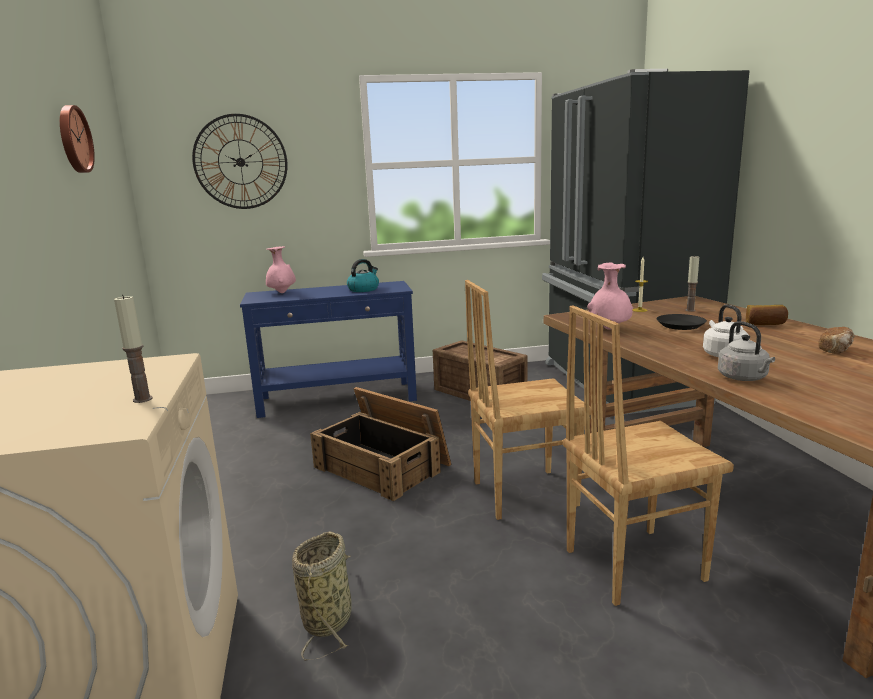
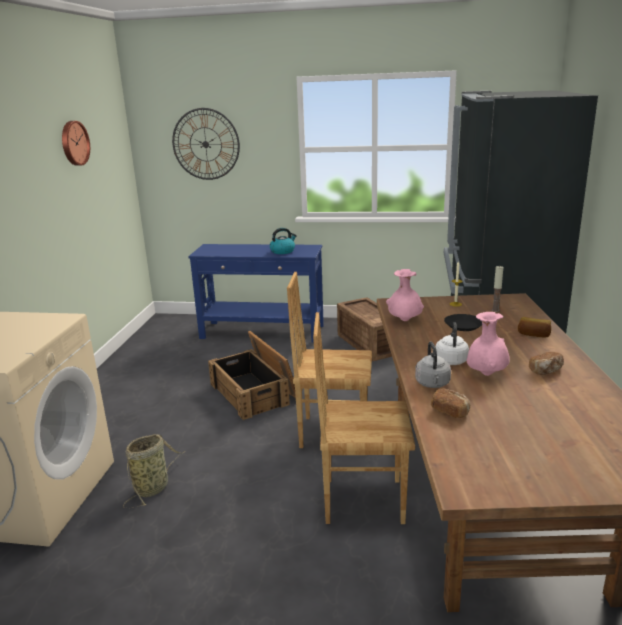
camera: 20 degrees right, 5 degrees up
candle [114,295,153,403] -> none
pink vase [266,246,296,293] -> pink vase moved to [467,312,510,376]
none -> bread [431,389,470,418]

